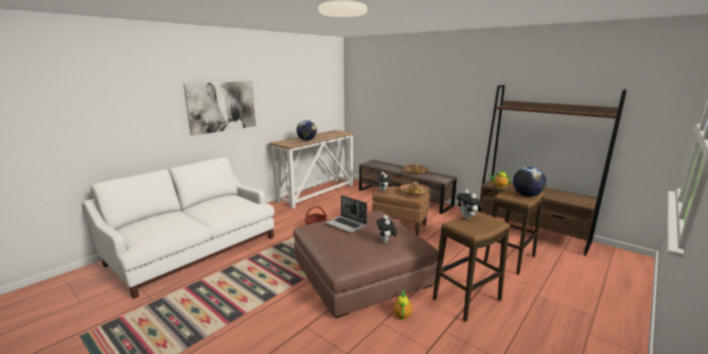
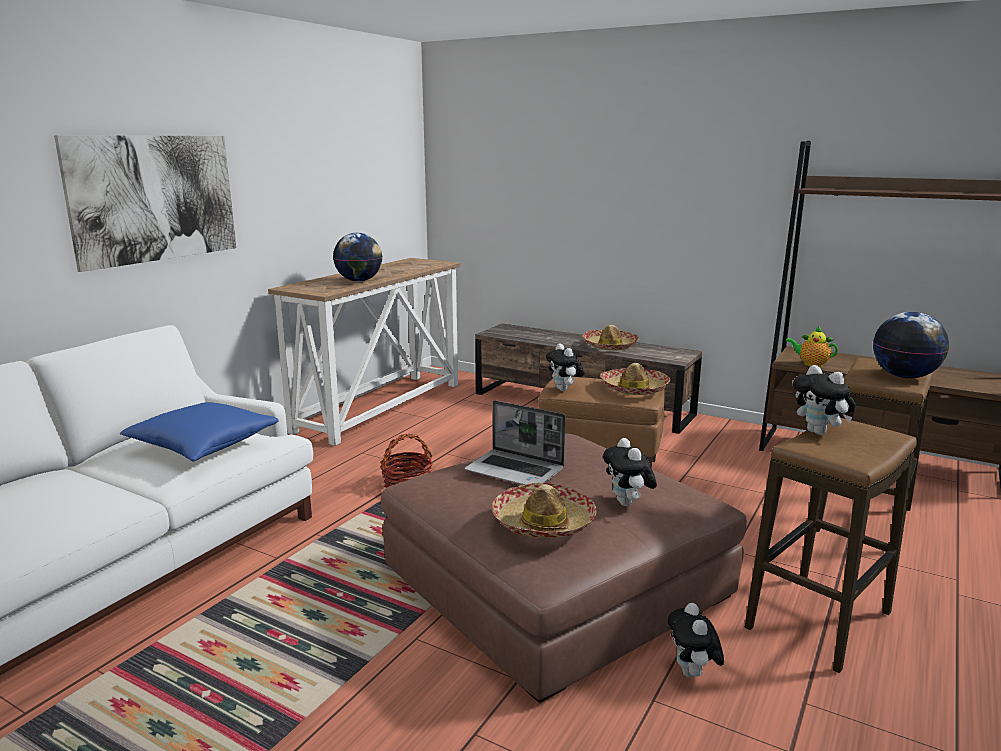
camera: 10 degrees left, 0 degrees up
teapot [393,290,412,320] -> plush toy [668,603,724,678]
none -> blue pillow [120,402,279,462]
none -> hat [492,483,597,538]

